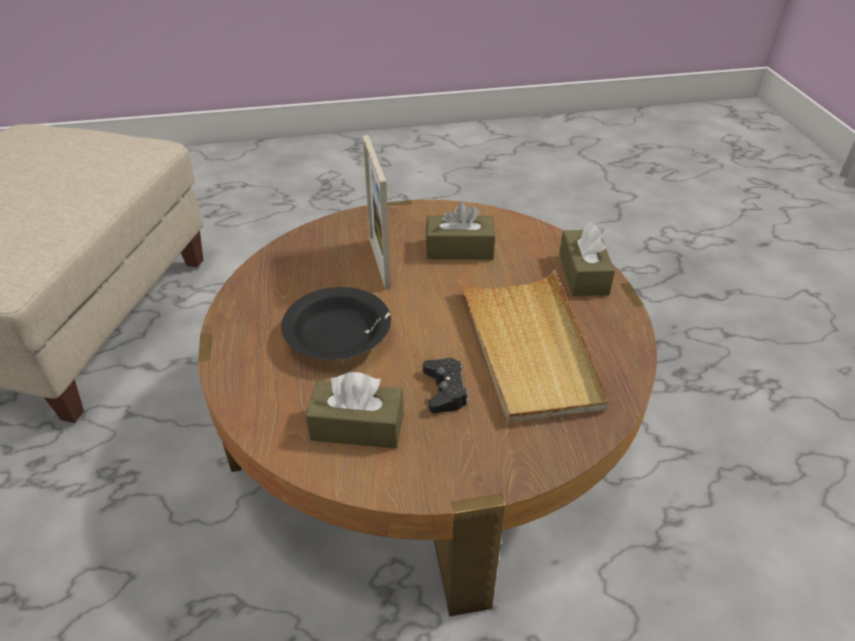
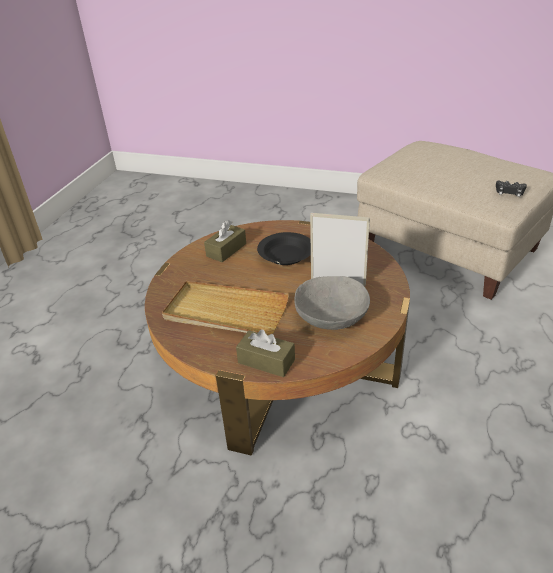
camera: 120 degrees right, 5 degrees down
black game controller [423,358,468,413] -> black game controller moved to [496,181,527,197]
brown tissue box [426,202,495,260] -> grey bowl [294,276,370,330]

